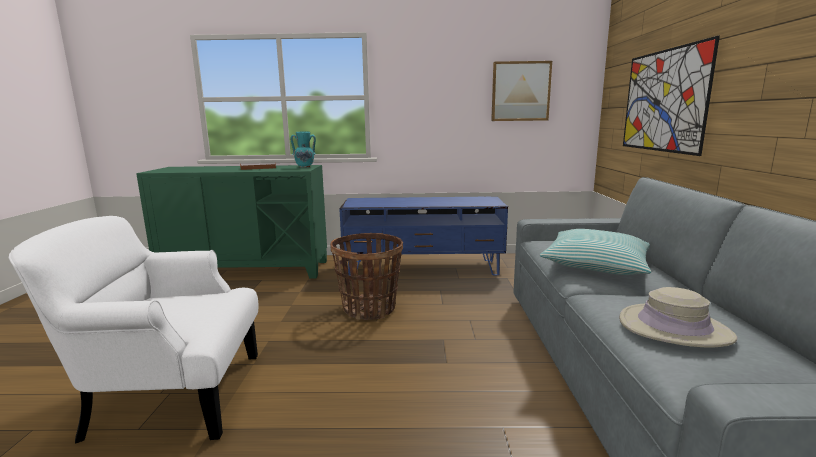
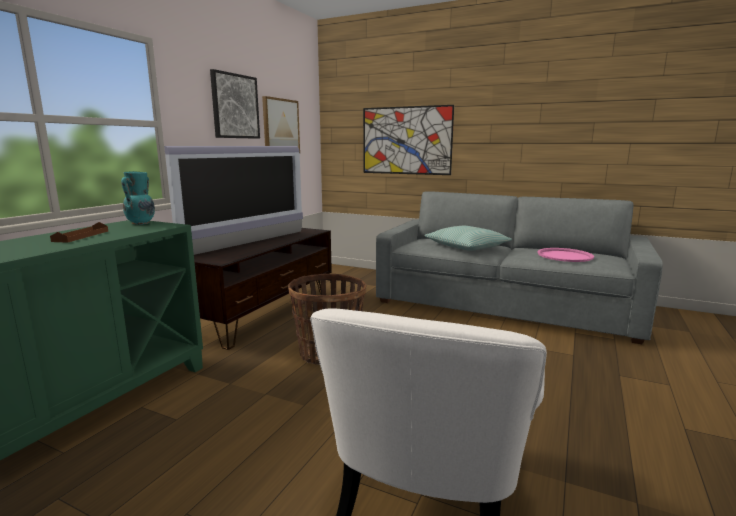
camera: 65 degrees left, 0 degrees up
blue tv stand [339,196,508,276] -> brown tv stand [194,228,332,350]
beige hat [619,287,738,348] -> pink tray [538,248,594,262]
none -> television [164,146,303,255]
none -> picture [210,69,260,139]

